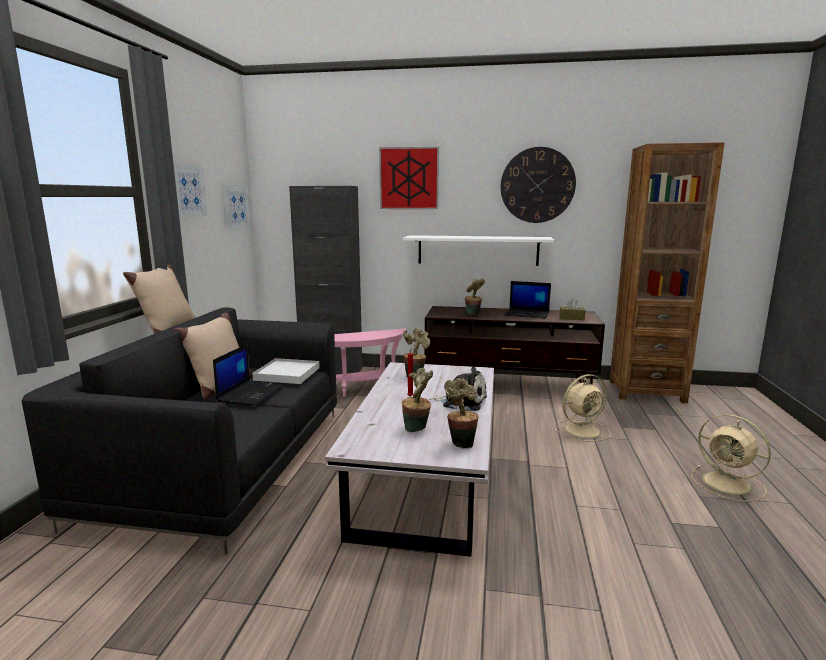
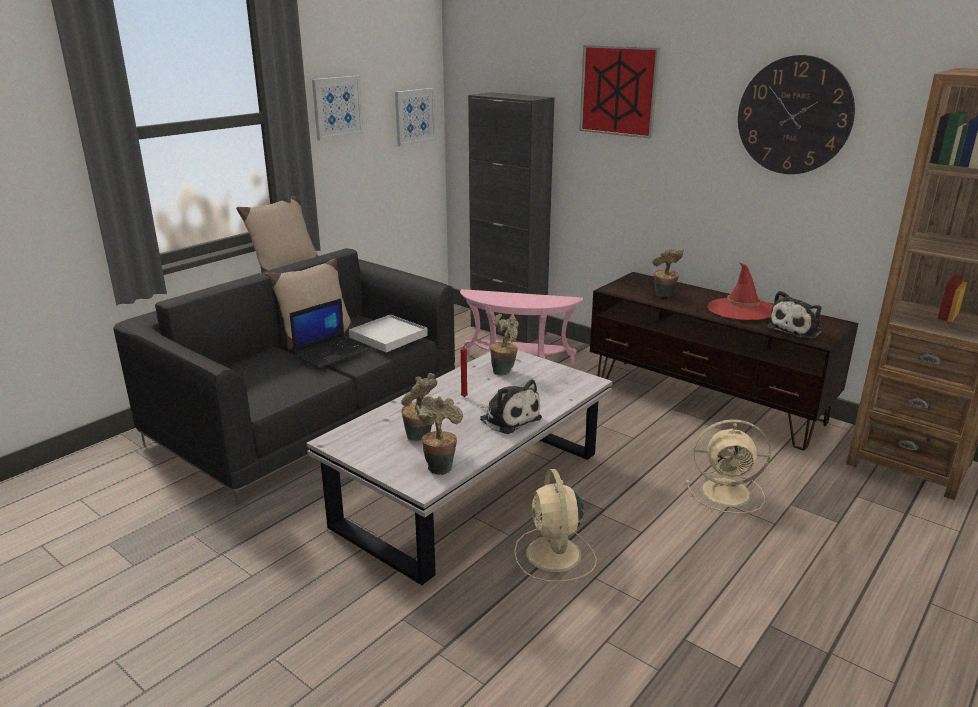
camera: 30 degrees right, 10 degrees up
white shelf [403,235,554,266] -> none
laptop [504,281,551,319] -> red hat [707,263,773,320]
brown tissue box [560,299,586,320] -> plush toy [767,291,822,338]
beige fan [692,414,771,502] -> beige fan moved to [514,469,597,582]

